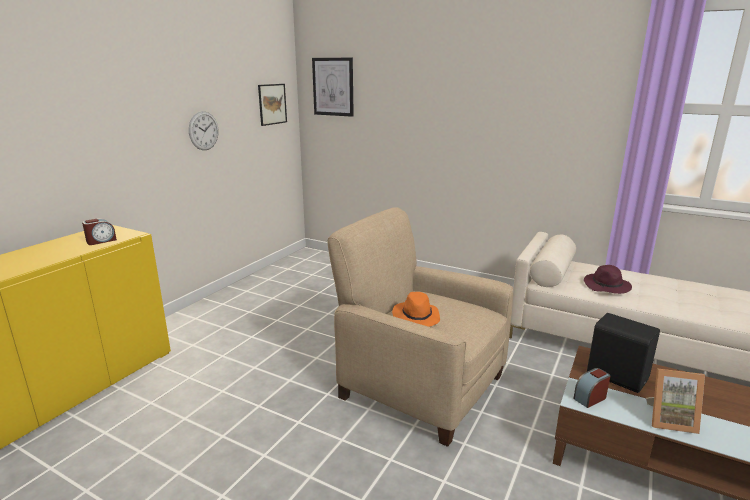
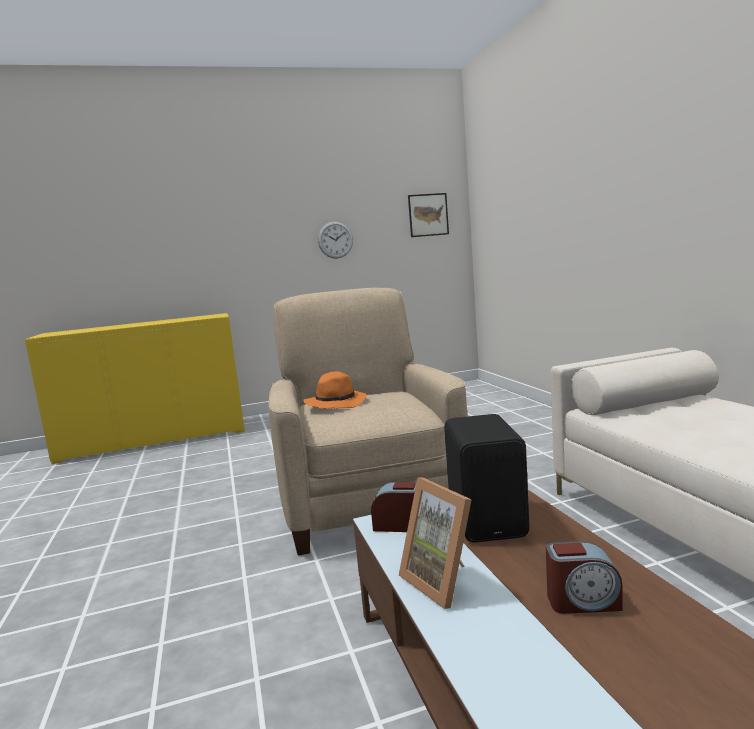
camera: 45 degrees right, 10 degrees down
alarm clock [82,219,117,245] -> alarm clock moved to [546,541,623,614]
picture [312,58,354,117] -> none
purple hat [584,265,632,294] -> none

